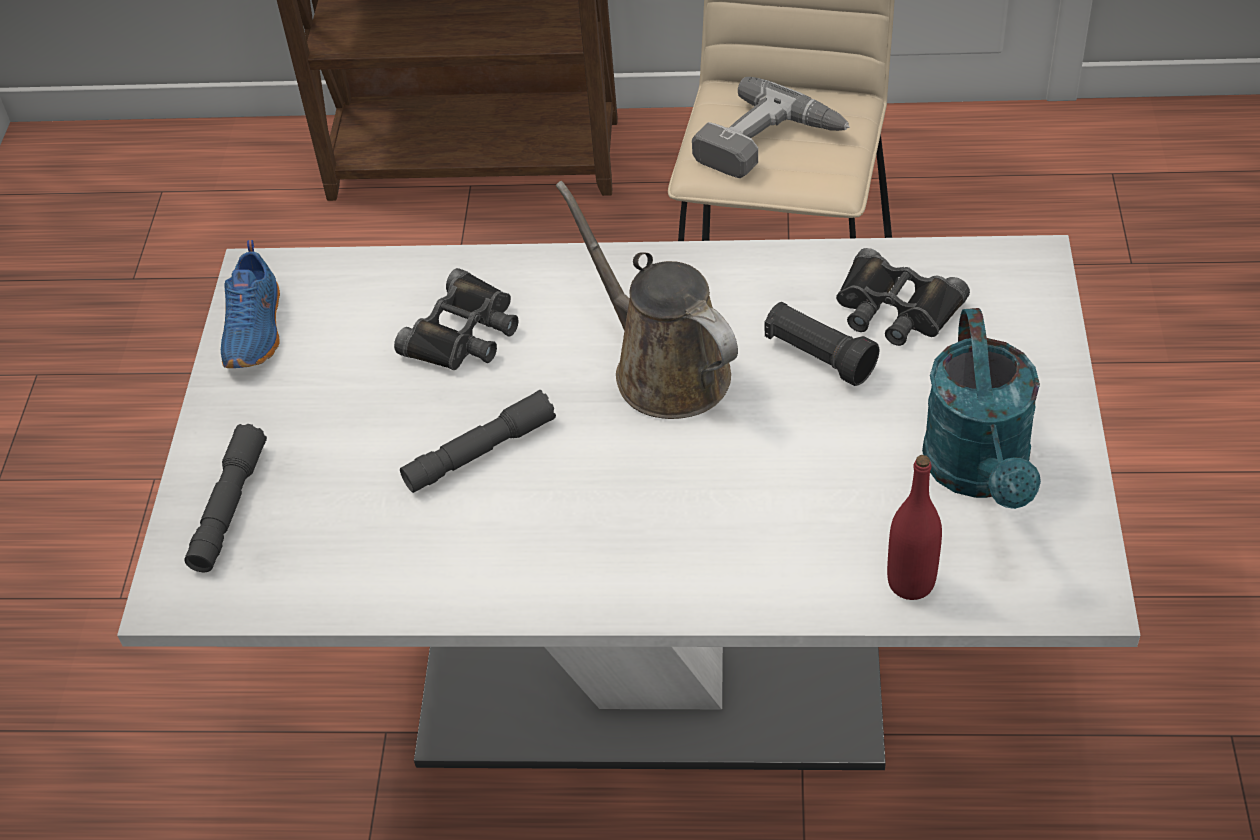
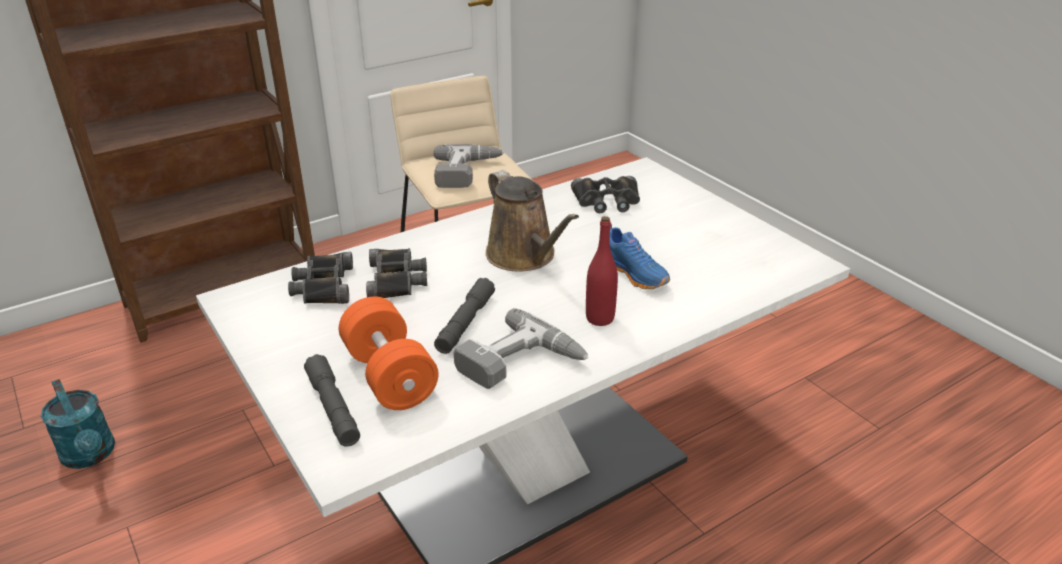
camera: 40 degrees left, 15 degrees down
blue shoe [221,240,280,368] -> blue shoe moved to [610,224,670,289]
brown watering can [555,181,738,419] -> brown watering can turned 135 degrees counterclockwise [486,170,579,272]
black flashlight [765,302,879,386] -> none
red bottle [887,455,942,600] -> red bottle moved to [586,216,618,326]
turquoise watering can [922,308,1041,509] -> turquoise watering can moved to [41,379,115,469]
none -> black binoculars [288,252,353,304]
none -> orange dumbbell [339,296,438,410]
none -> power drill [454,308,588,389]

